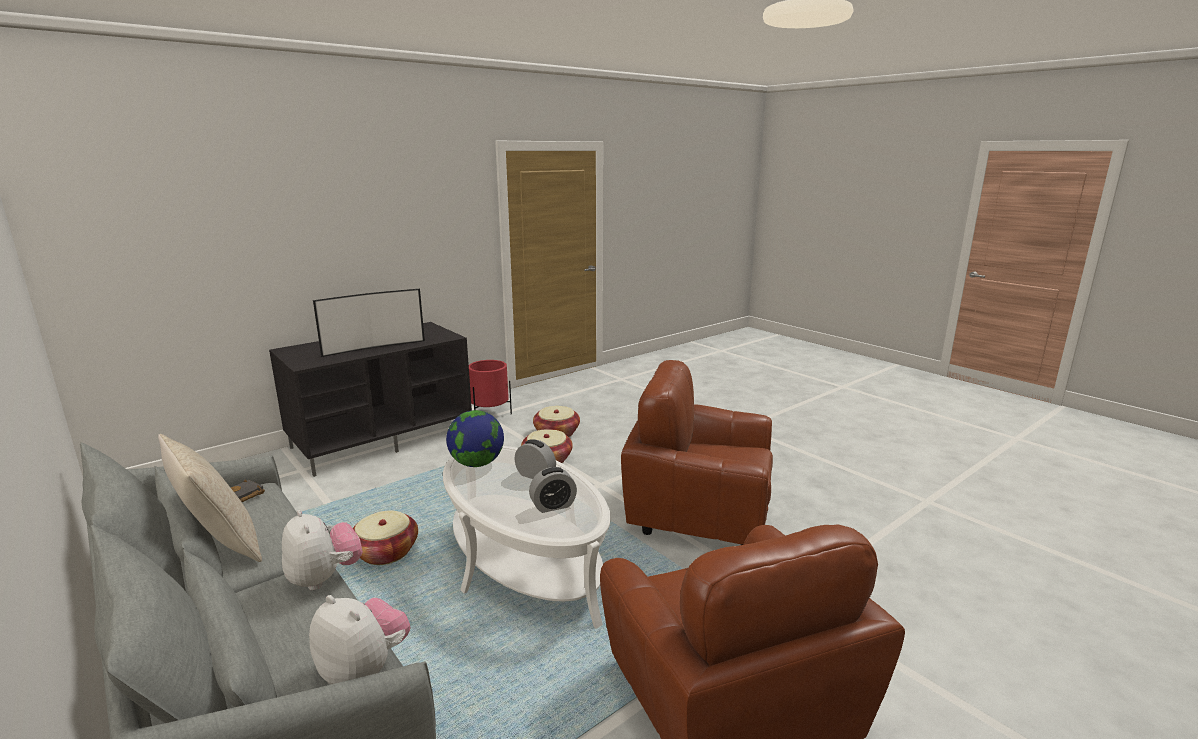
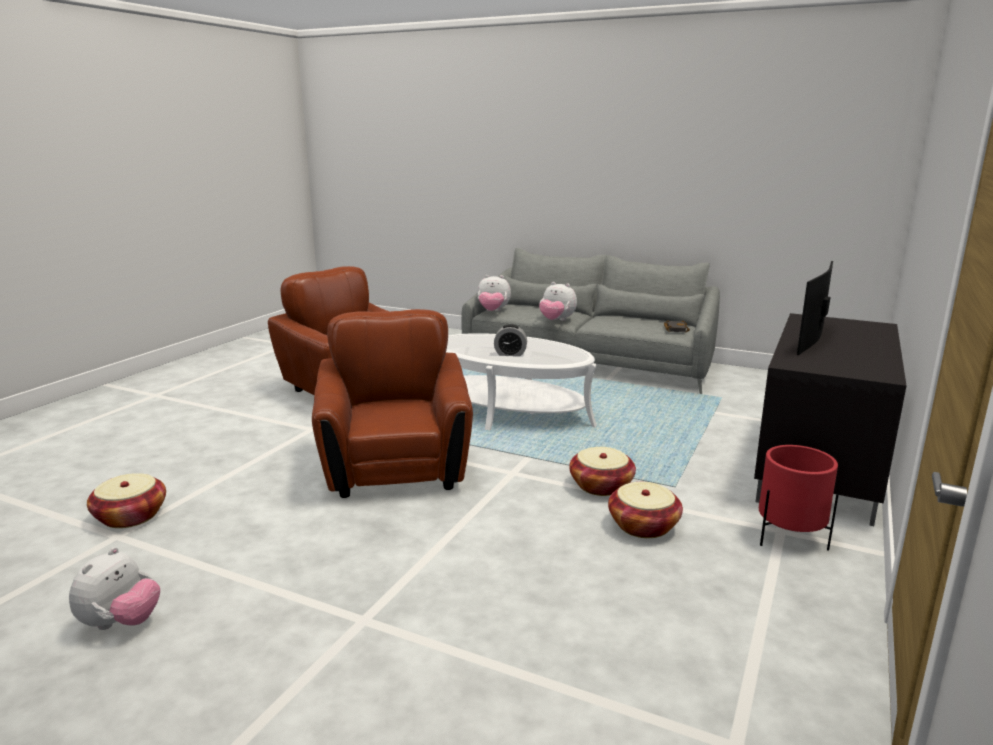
camera: 155 degrees right, 0 degrees up
beige pillow [158,434,262,562] -> none
basket [353,510,418,565] -> basket moved to [87,473,166,528]
globe [446,410,504,467] -> none
alarm clock [529,467,577,513] -> none
brown armchair [621,360,773,545] -> brown armchair turned 90 degrees counterclockwise [312,309,473,498]
none -> plush toy [69,547,160,630]

